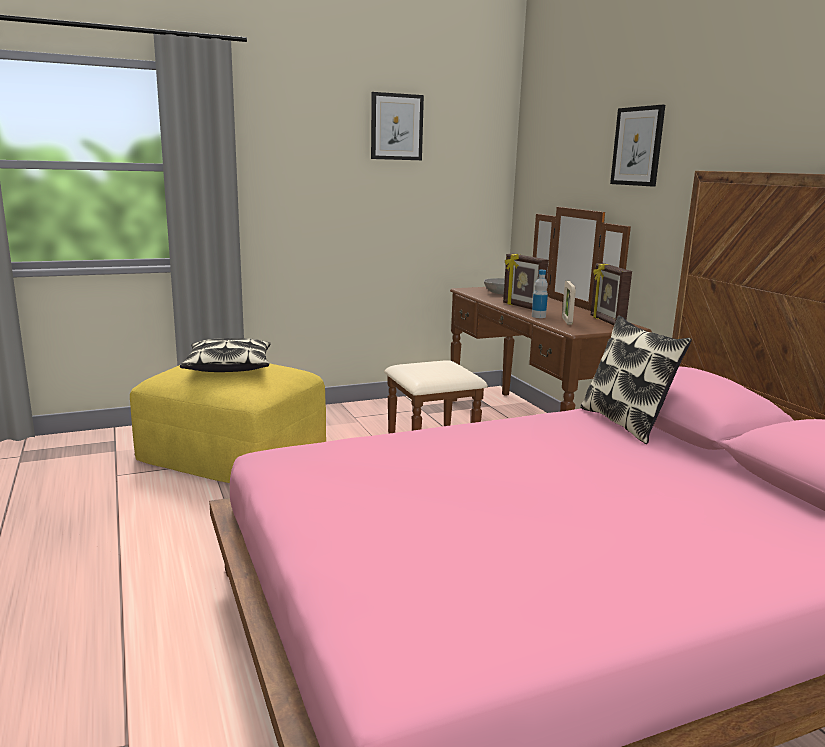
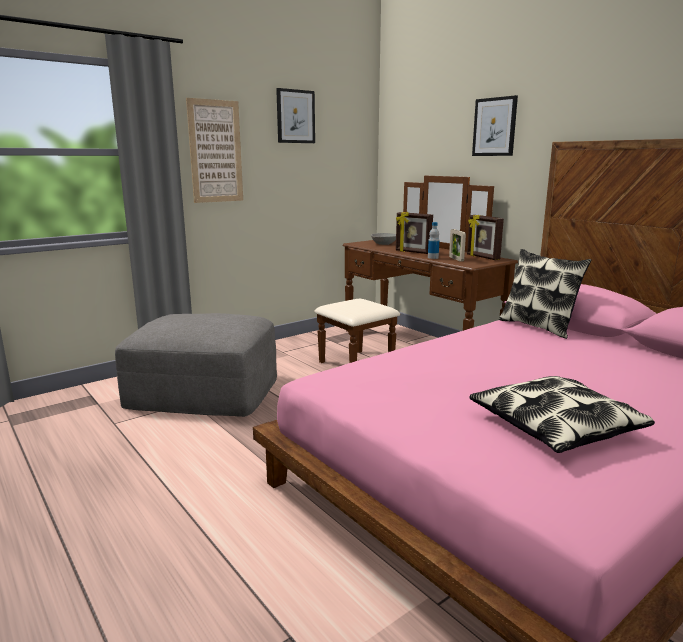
camera: 15 degrees left, 0 degrees up
yellow ottoman [130,363,326,483] -> grey ottoman [115,313,277,417]
pillow [180,338,271,372] -> pillow moved to [469,376,655,453]
none -> picture [186,98,243,203]

